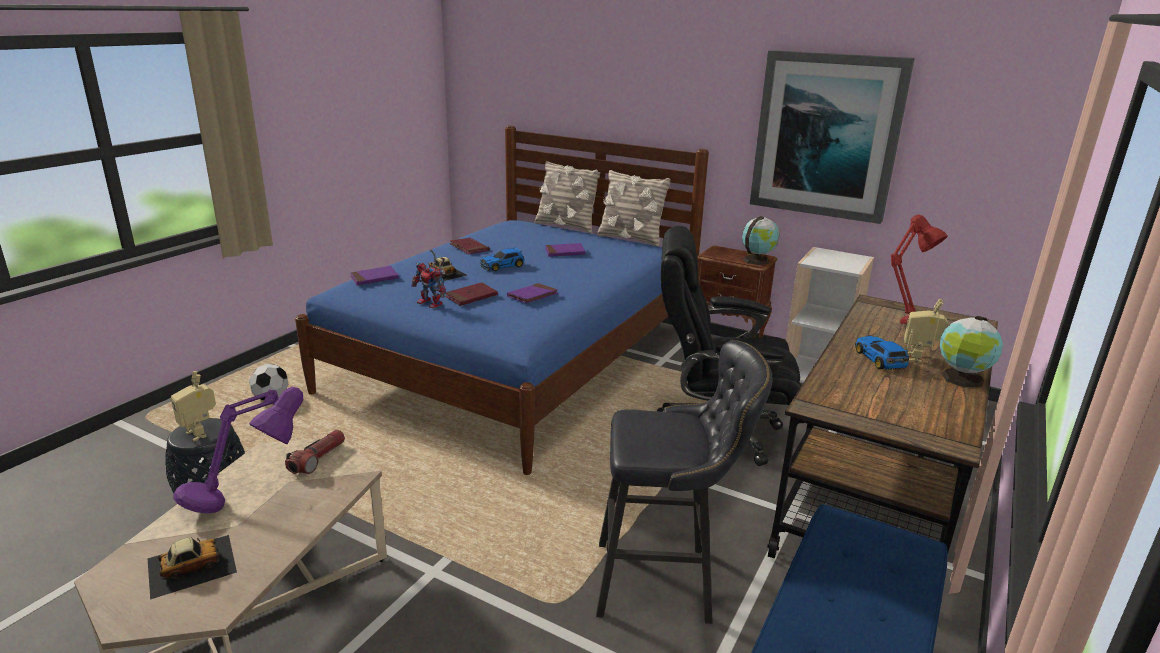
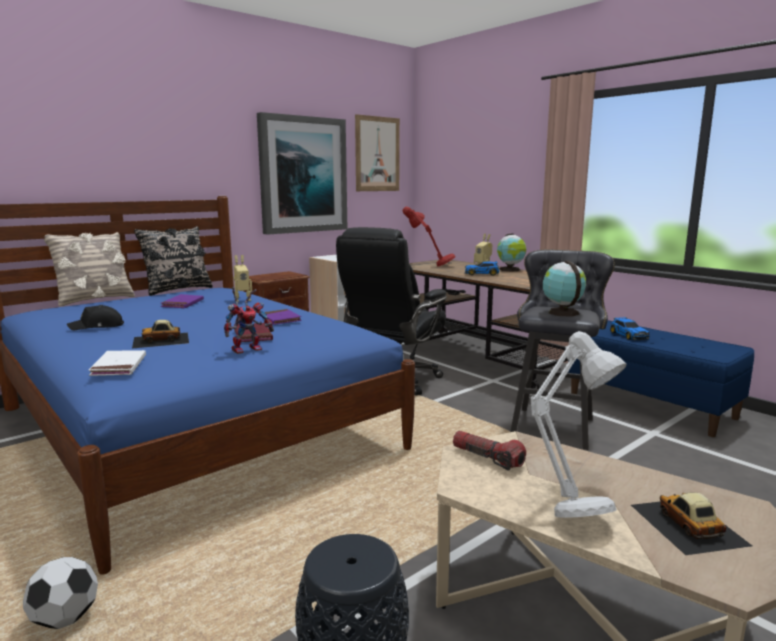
camera: 70 degrees left, 10 degrees down
toy robot [171,371,216,441] -> toy robot moved to [233,255,252,302]
purple table lamp [173,387,303,513] -> grey table lamp [531,331,626,518]
purple book [350,266,399,286] -> white book [89,350,146,376]
red book [450,238,490,254] -> black cap [67,305,124,331]
toy car [480,247,525,271] -> toy car moved to [610,317,650,340]
beige pillow [597,170,670,247] -> black pillow [134,226,213,296]
globe [742,216,780,265] -> globe moved to [543,261,586,317]
none -> picture [355,114,400,191]

